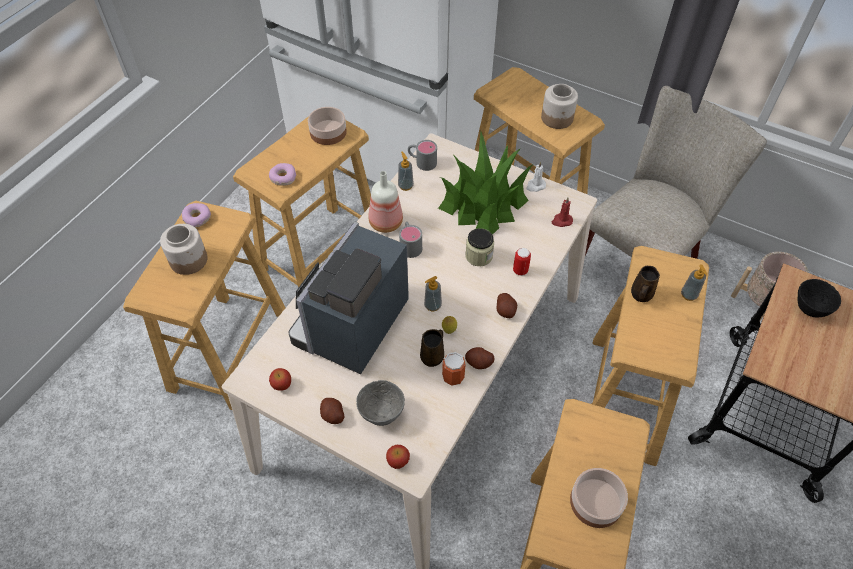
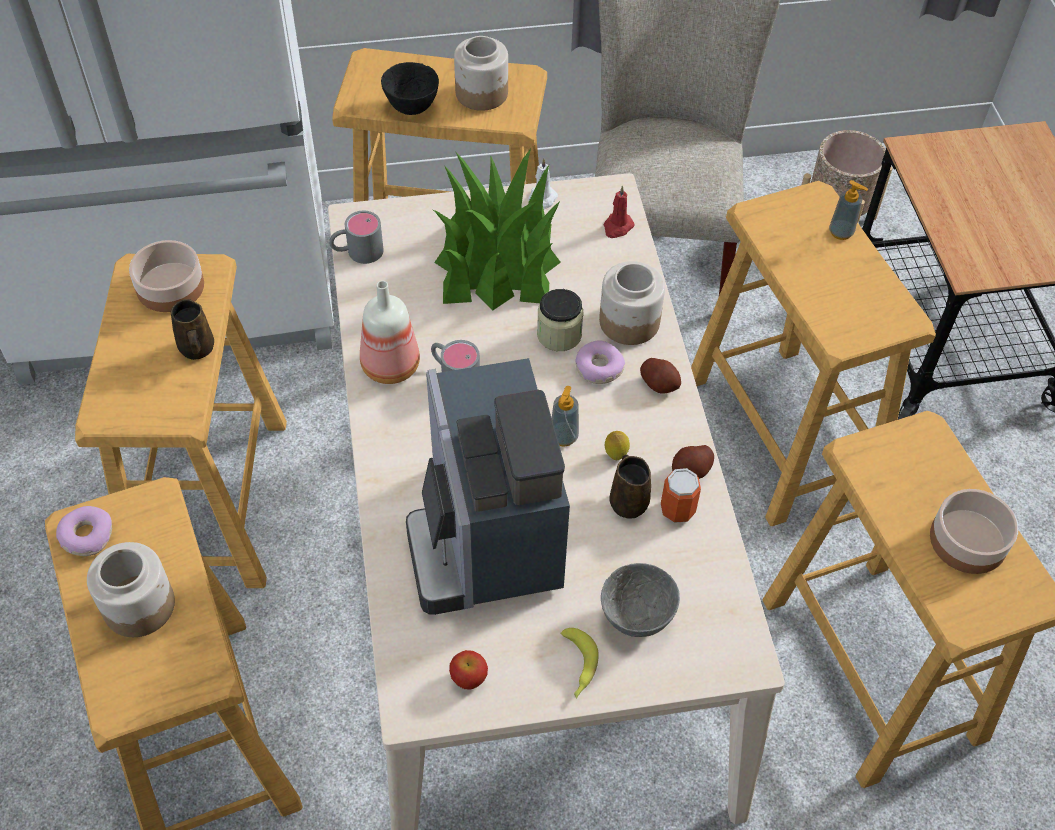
camera: 40 degrees left, 0 degrees up
donut [269,163,296,186] -> donut moved to [575,340,625,384]
potato [320,398,345,424] -> banana [561,628,599,699]
apple [386,445,410,469] -> none
soap dispenser [398,151,414,191] -> none
can [513,248,531,276] -> jar [599,261,665,345]
brown mug [631,266,660,302] -> brown mug moved to [171,299,214,360]
black bowl [797,279,841,317] -> black bowl moved to [381,62,439,115]

